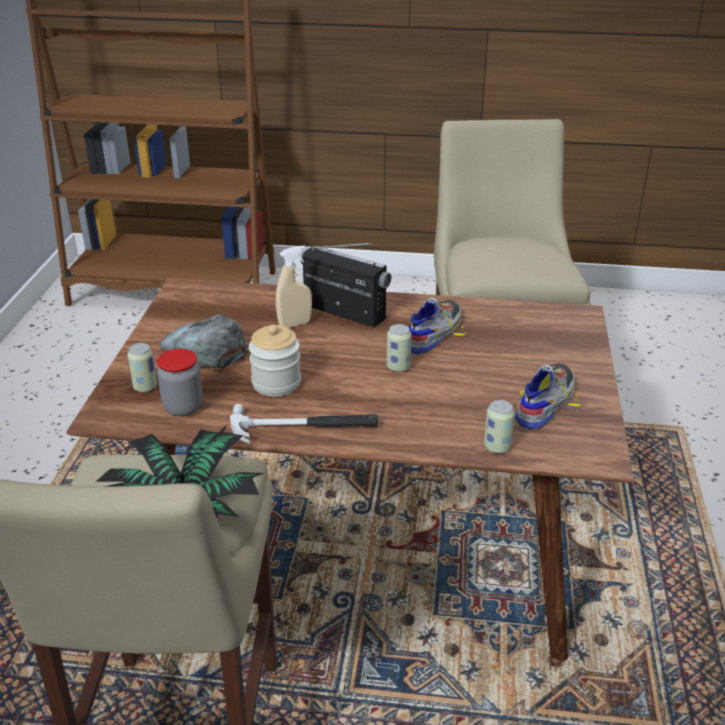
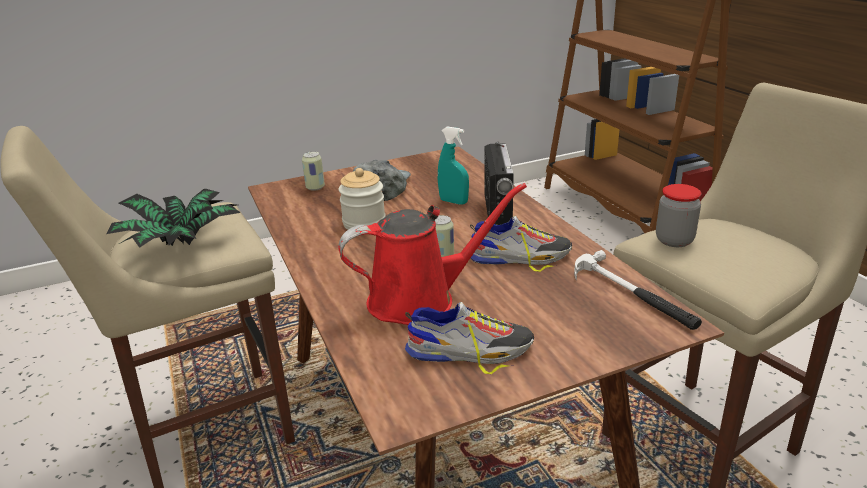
camera: 60 degrees right, 5 degrees down
jar [157,349,203,416] -> jar moved to [656,184,702,247]
hammer [230,404,378,444] -> hammer moved to [574,250,702,330]
beige spray bottle [276,245,312,328] -> turquoise spray bottle [438,127,469,205]
can [484,400,515,453] -> none
none -> red watering can [338,183,527,325]

